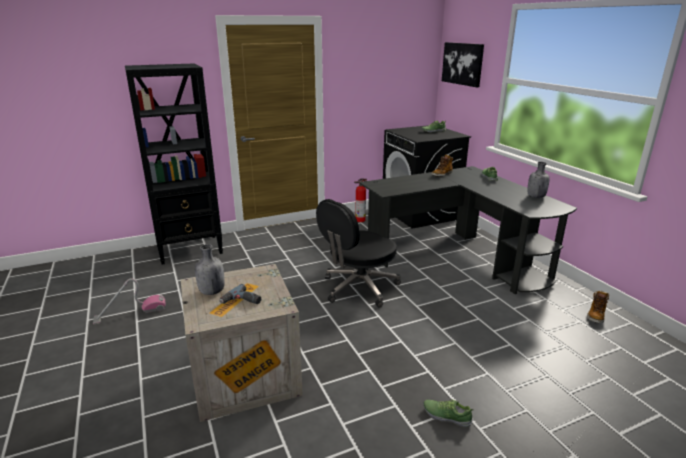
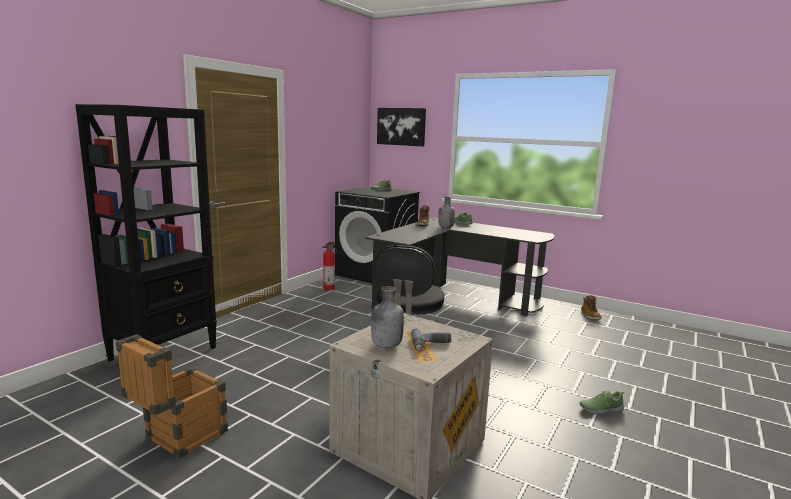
camera: 35 degrees left, 10 degrees down
vacuum cleaner [93,278,166,324] -> crate [116,334,228,459]
grey bottle [527,162,550,198] -> grey bottle moved to [438,197,455,228]

